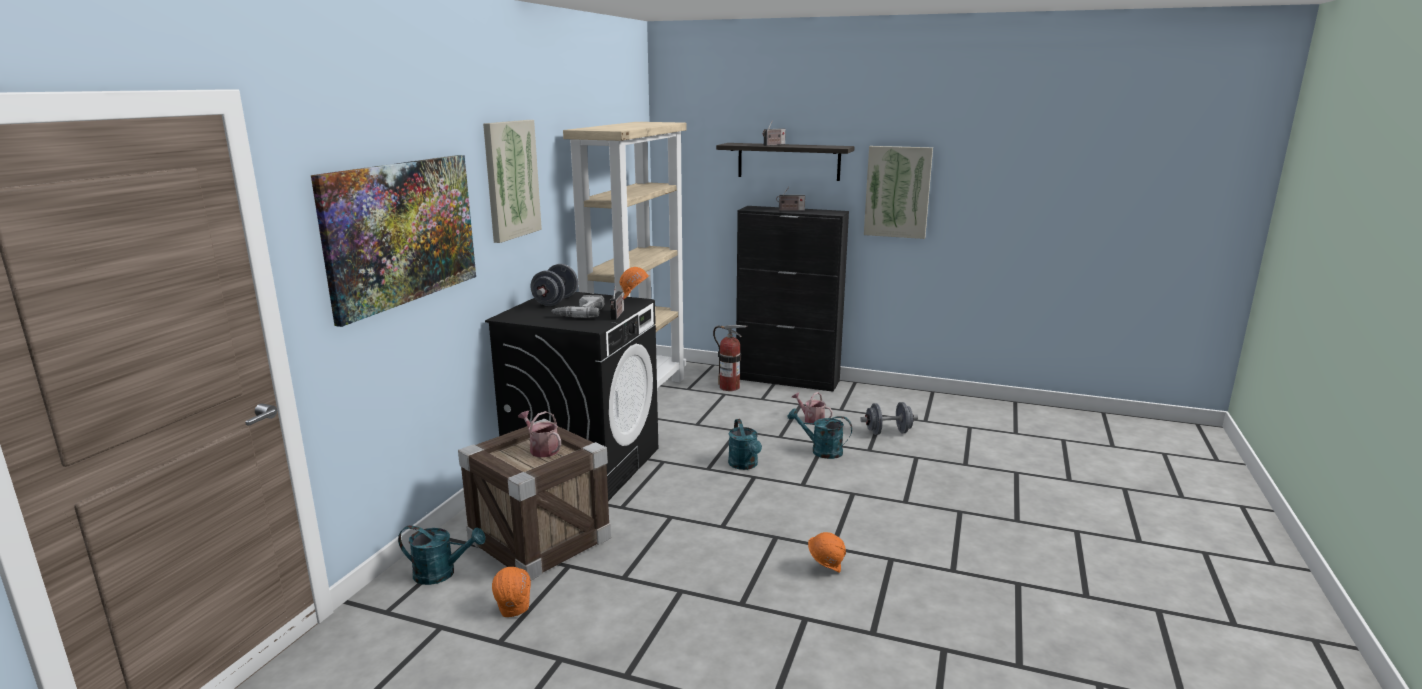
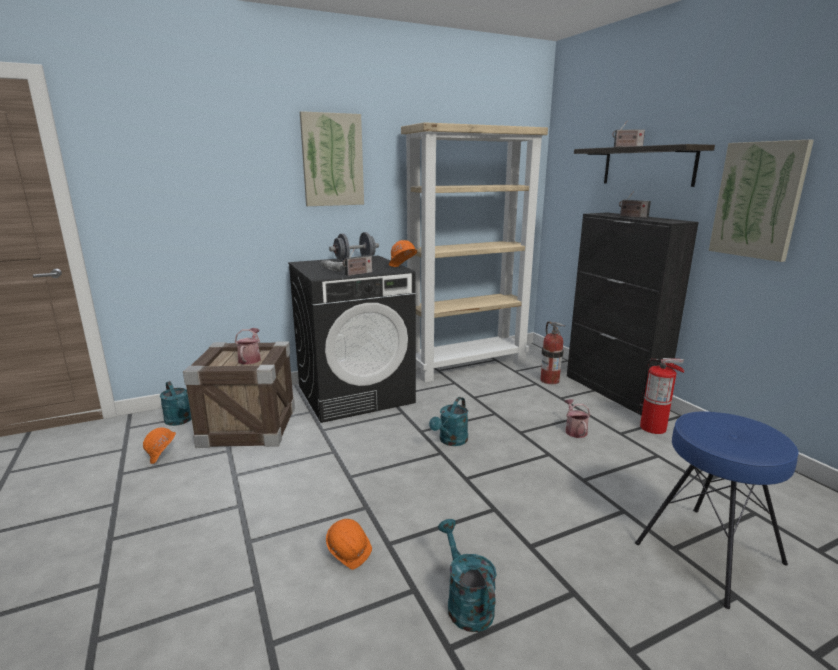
camera: 45 degrees right, 0 degrees up
picture [311,155,476,327] -> none
turquoise watering can [787,408,852,459] -> turquoise watering can moved to [438,519,497,632]
grey dumbbell [860,402,918,435] -> none
none -> blue stool [635,411,798,609]
none -> fire extinguisher [637,358,684,434]

